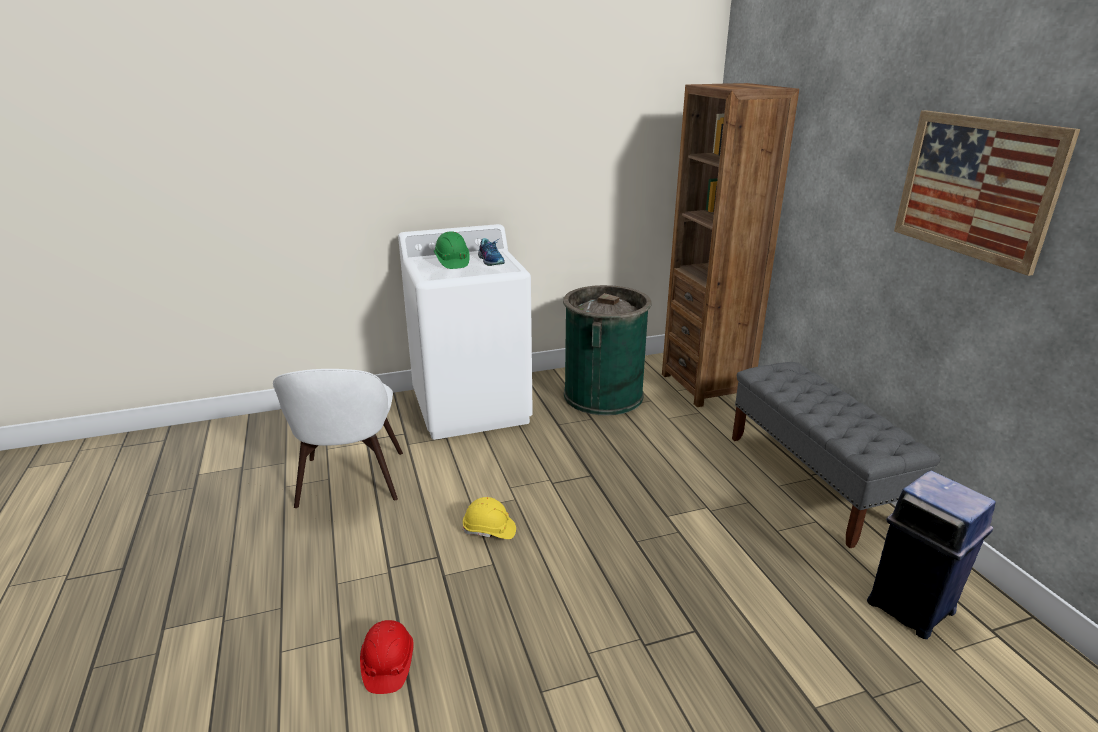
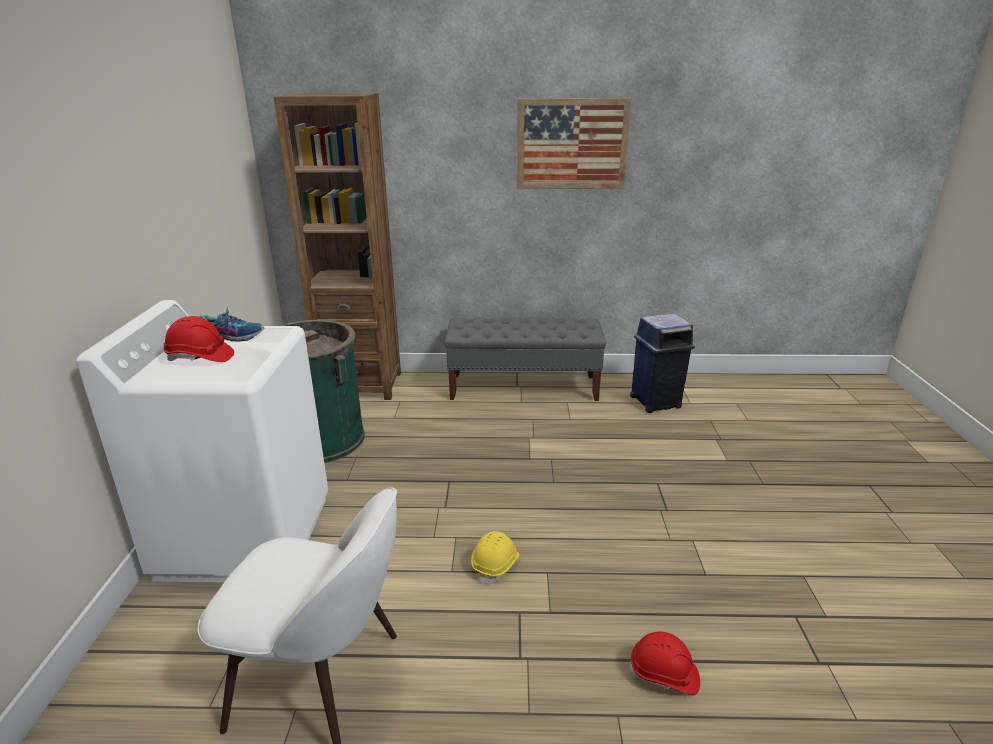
camera: 70 degrees left, 0 degrees up
green hard hat [434,231,470,269] -> red hard hat [163,316,234,362]

